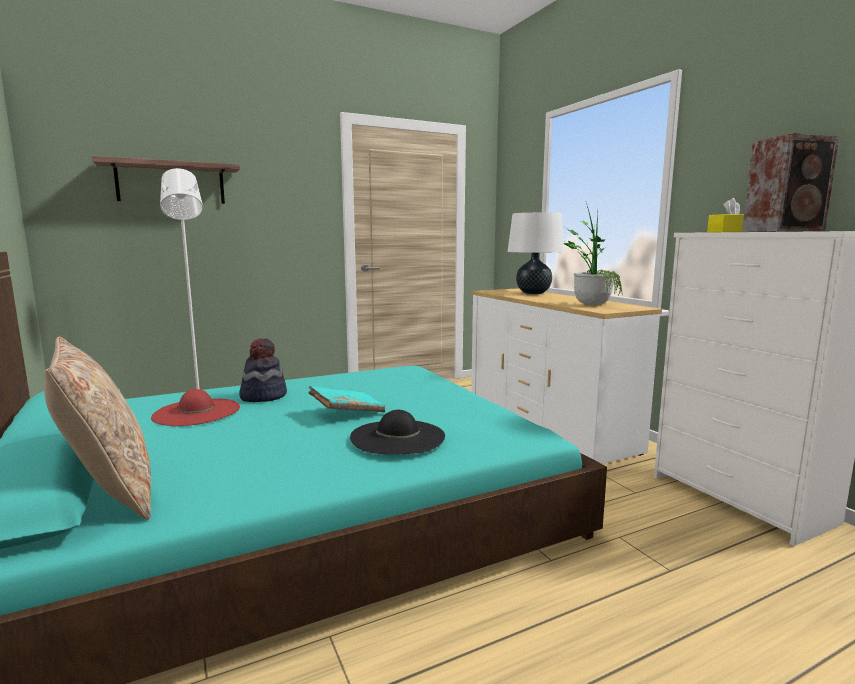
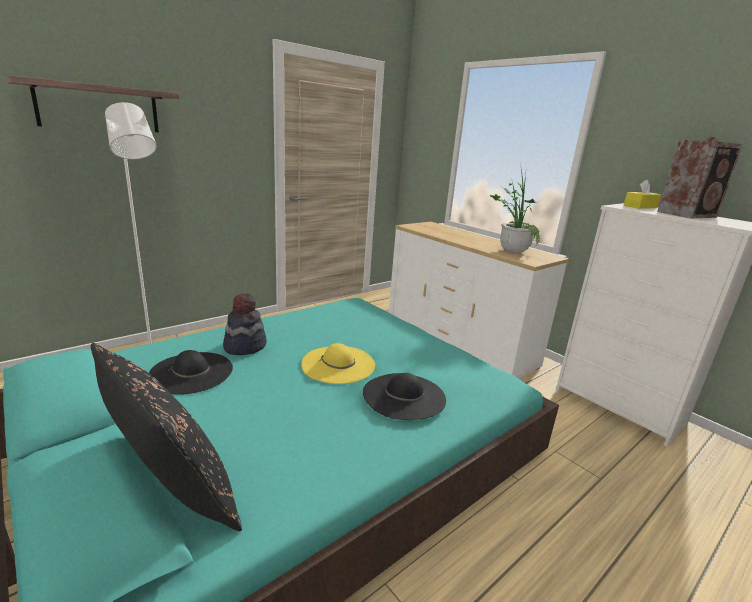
camera: 15 degrees left, 10 degrees up
beige pillow [44,337,151,520] -> black pillow [91,343,242,531]
red hat [151,389,240,426] -> black hat [149,350,233,395]
turquoise book [308,385,386,413] -> yellow hat [301,343,375,384]
white table lamp [508,212,563,294] -> none

